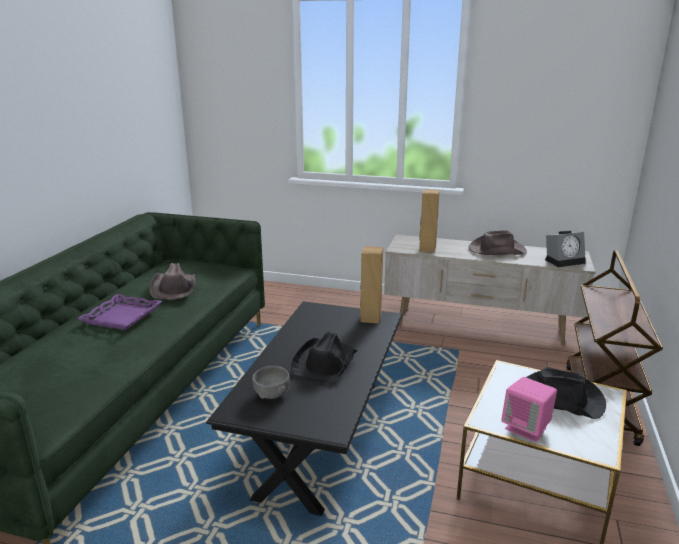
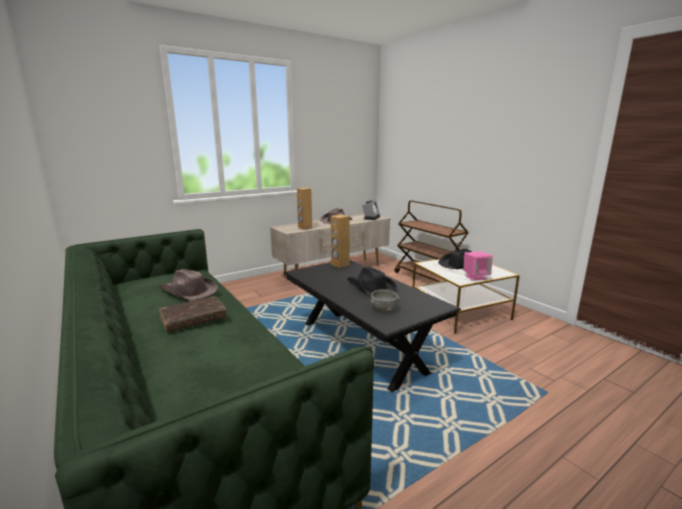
camera: 50 degrees left, 5 degrees down
purple tray [77,294,162,330] -> brown book [159,296,226,332]

